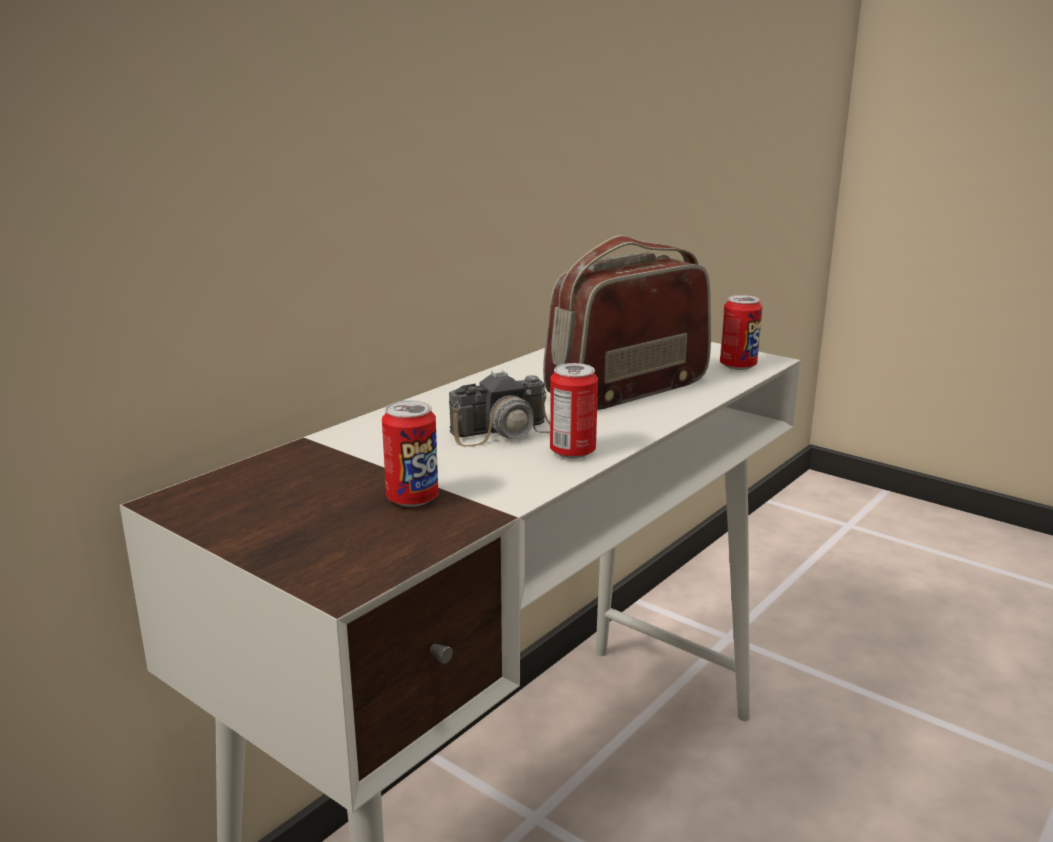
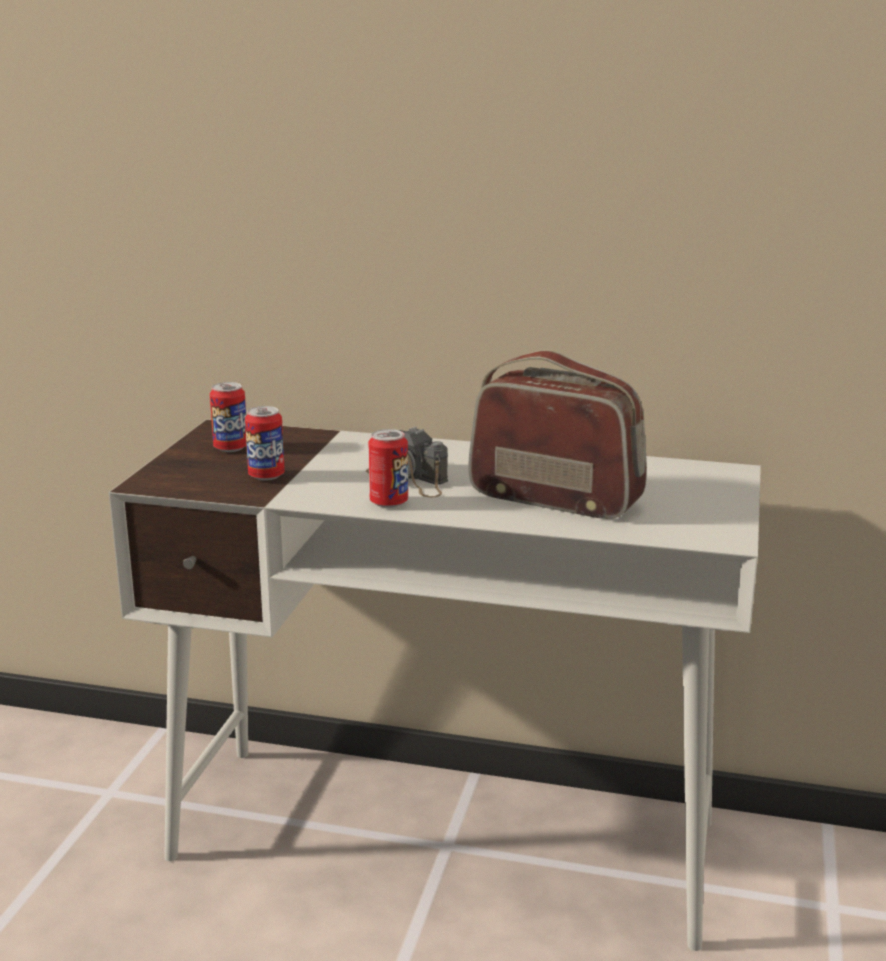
camera: 65 degrees right, 0 degrees up
can [720,295,762,370] -> can moved to [210,382,246,452]

